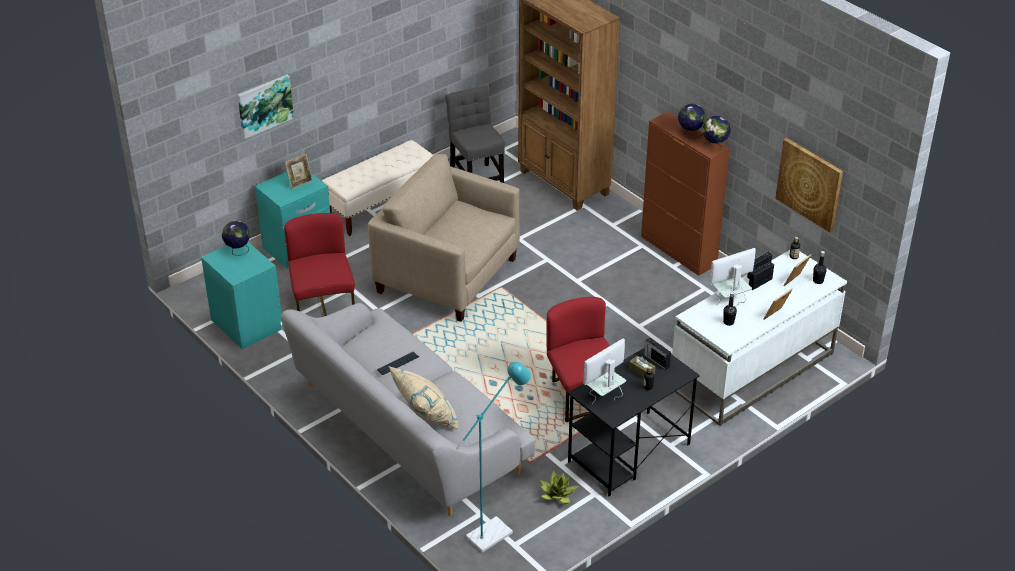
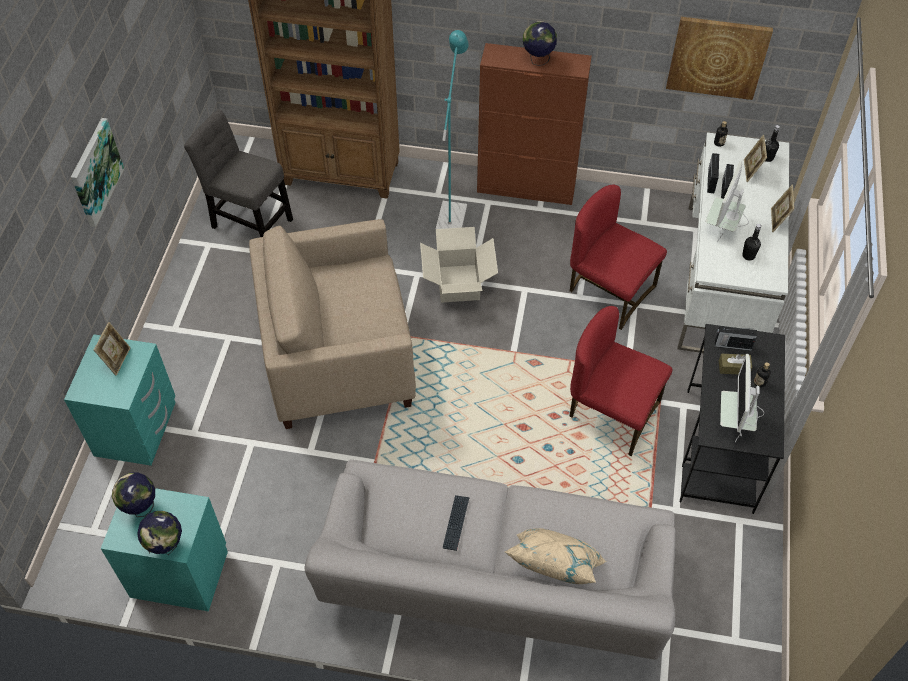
camera: 40 degrees left, 15 degrees up
picture [238,75,294,139] -> picture moved to [71,118,124,227]
red chair [284,213,355,316] -> red chair moved to [570,185,667,330]
beige bench [322,140,433,236] -> none
turquoise floor lamp [456,362,531,552] -> turquoise floor lamp moved to [436,30,469,229]
potted plant [540,470,578,504] -> none
globe [703,116,730,150] -> globe moved to [137,511,182,555]
none -> cardboard box [420,227,498,303]

